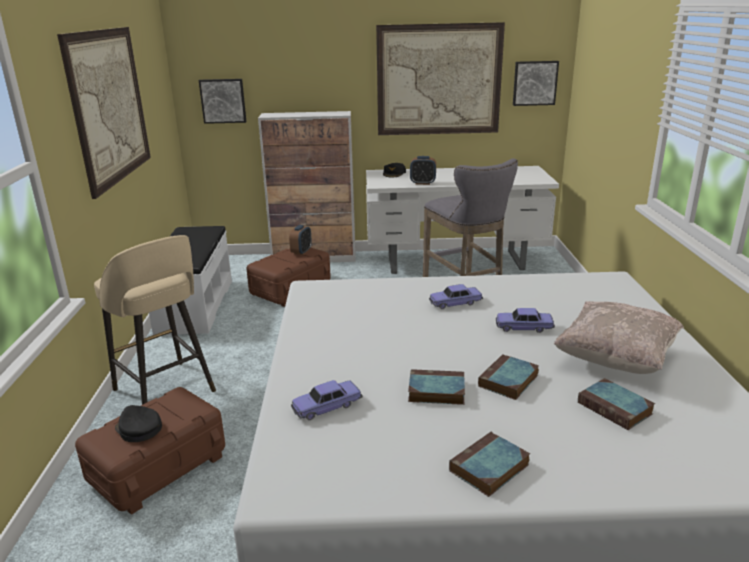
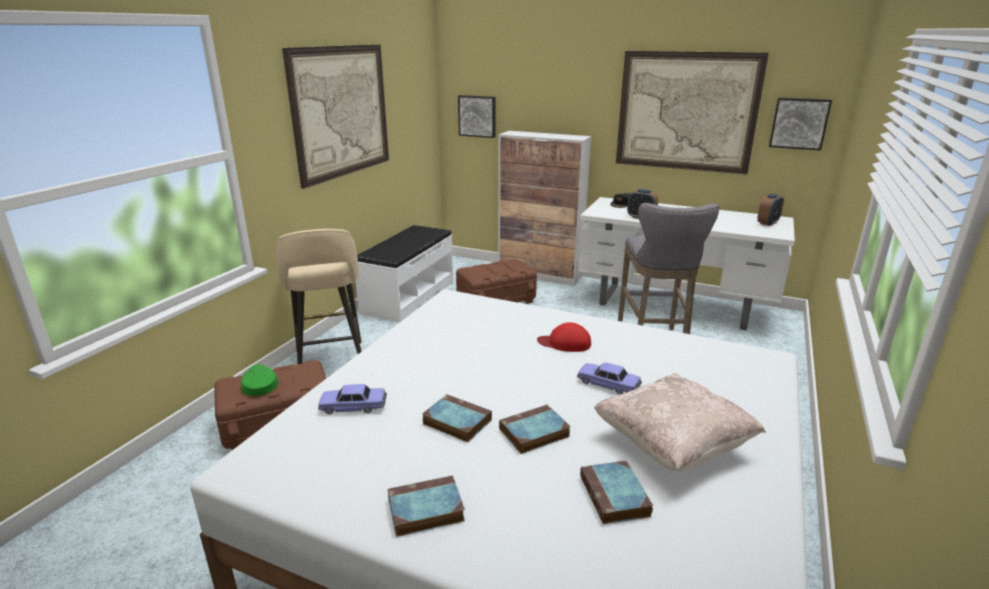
camera: 25 degrees right, 0 degrees up
black cap [115,405,162,442] -> green cap [241,364,278,396]
alarm clock [289,225,312,255] -> alarm clock moved to [757,193,784,226]
toy car [429,284,483,309] -> red cap [537,322,591,352]

